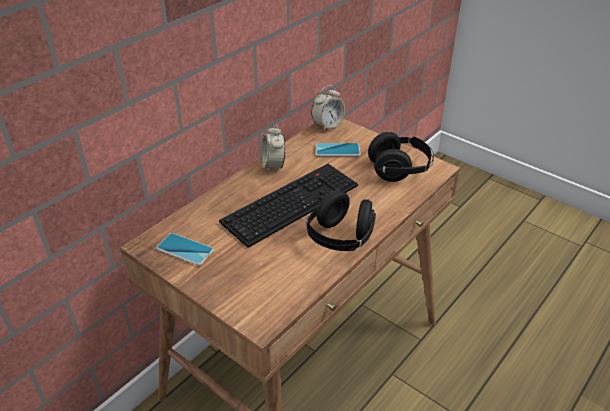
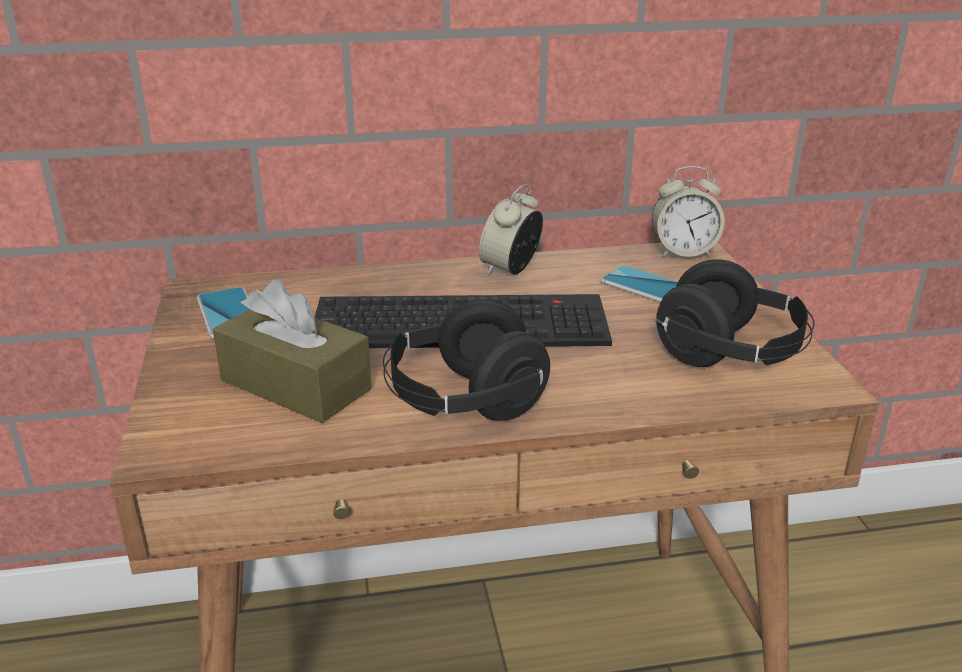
camera: 40 degrees right, 10 degrees down
none -> brown tissue box [213,279,372,423]

